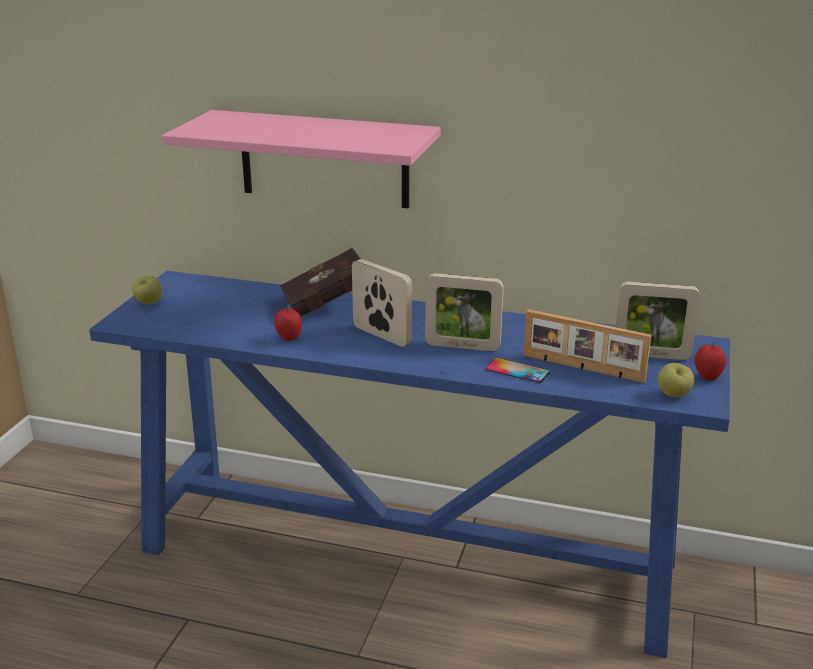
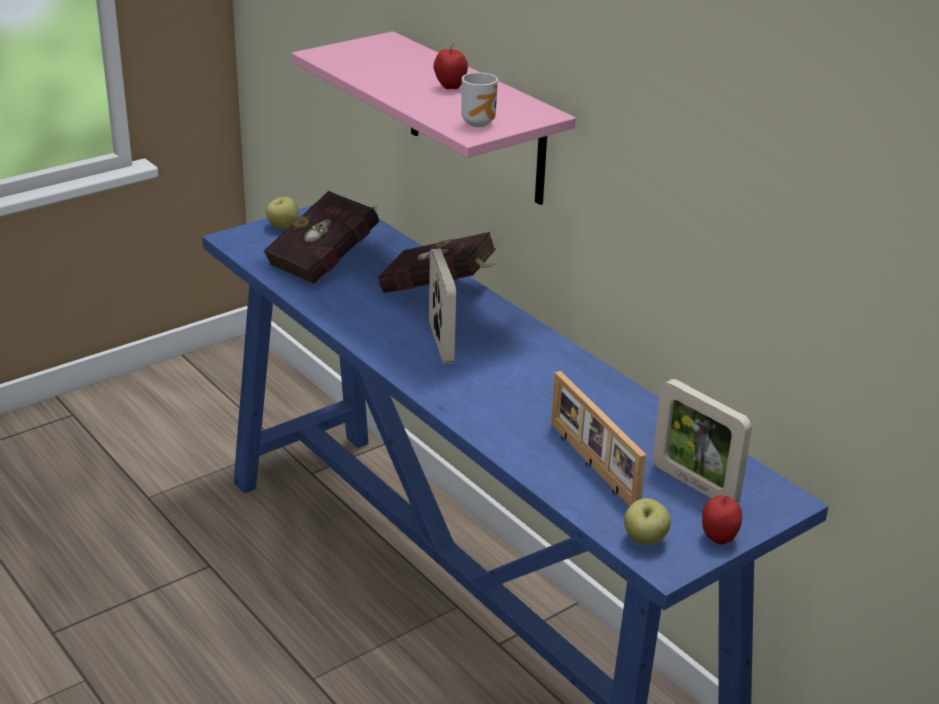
camera: 35 degrees right, 5 degrees up
apple [274,305,302,341] -> apple moved to [433,44,468,89]
picture frame [425,273,504,351] -> none
phone [486,357,550,383] -> none
none -> red book [263,191,379,284]
none -> mug [461,72,498,127]

